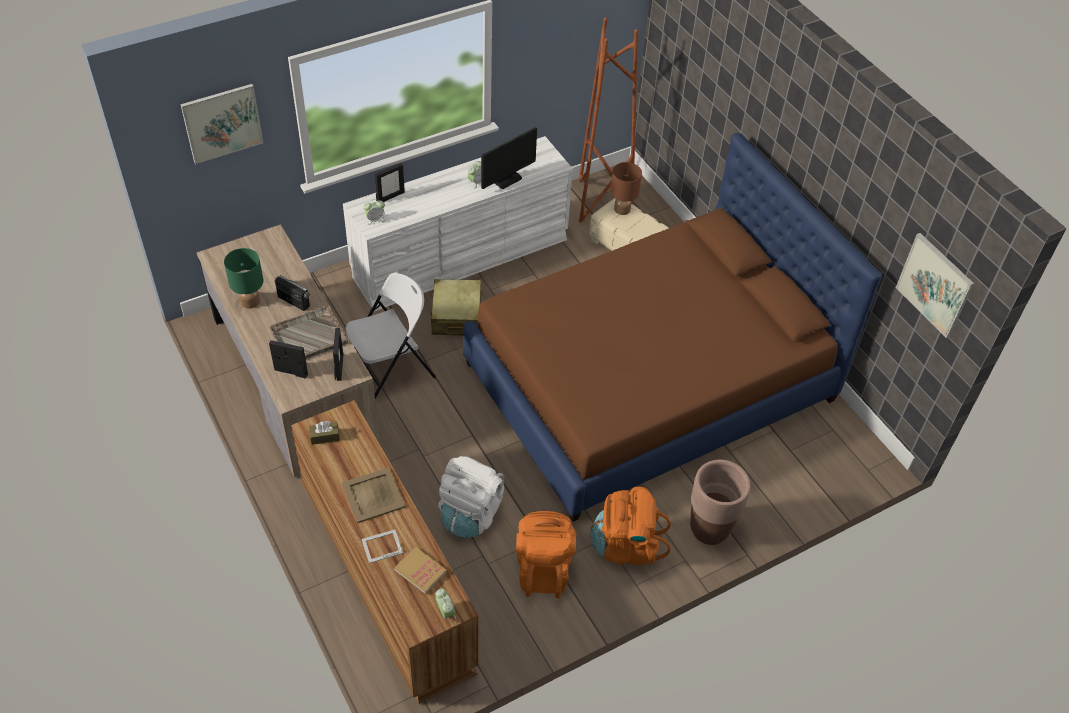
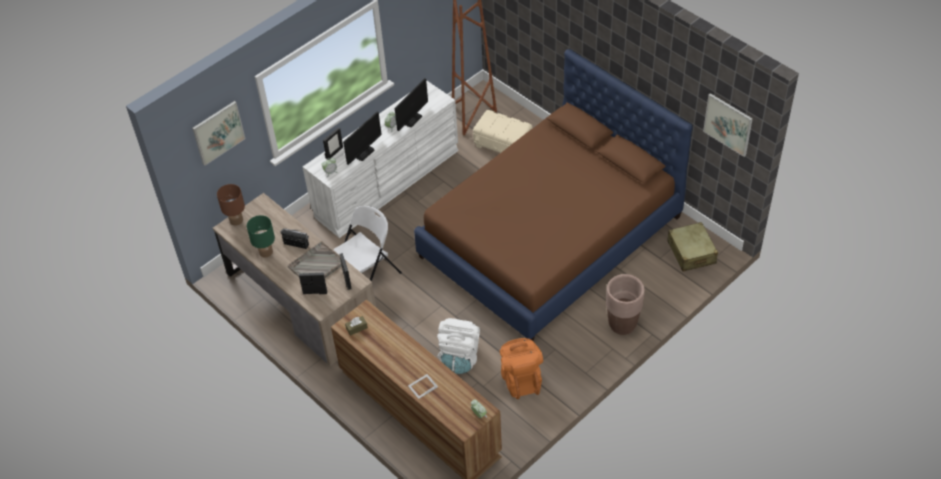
camera: 10 degrees left, 0 degrees up
beige tray [342,468,405,523] -> none
book [394,547,447,594] -> none
beige suitcase [430,279,482,335] -> beige suitcase moved to [667,222,718,272]
orange backpack [591,487,671,565] -> none
brown table lamp [610,162,642,215] -> brown table lamp moved to [217,184,245,225]
none -> monitor [343,112,382,165]

